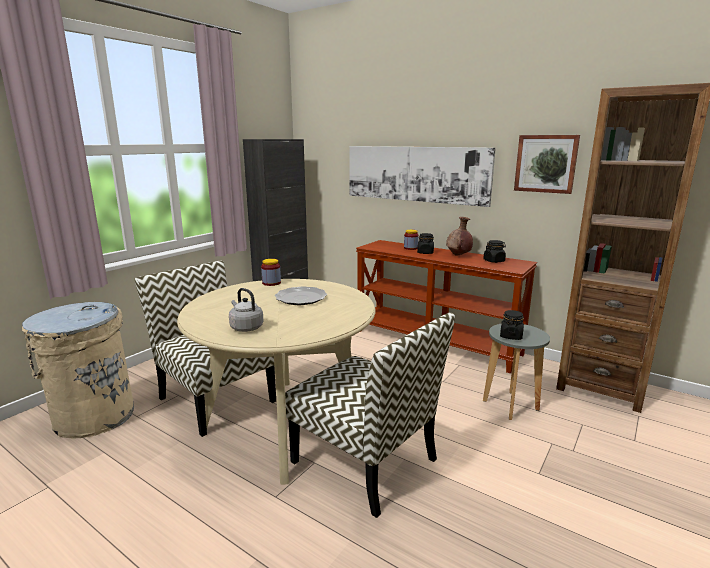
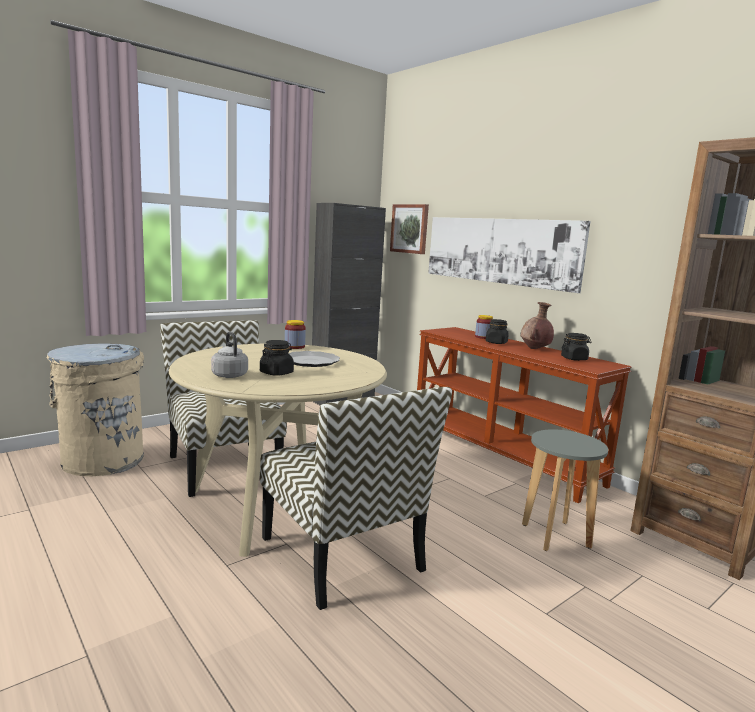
camera: 15 degrees right, 5 degrees down
black jar [500,310,524,340] -> black jar moved to [260,340,294,376]
picture [514,135,580,194] -> picture moved to [390,204,429,254]

